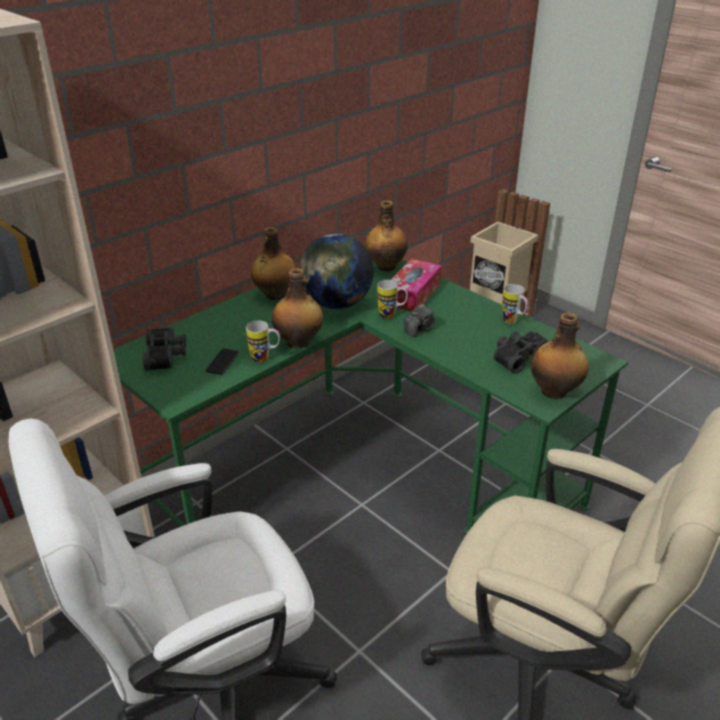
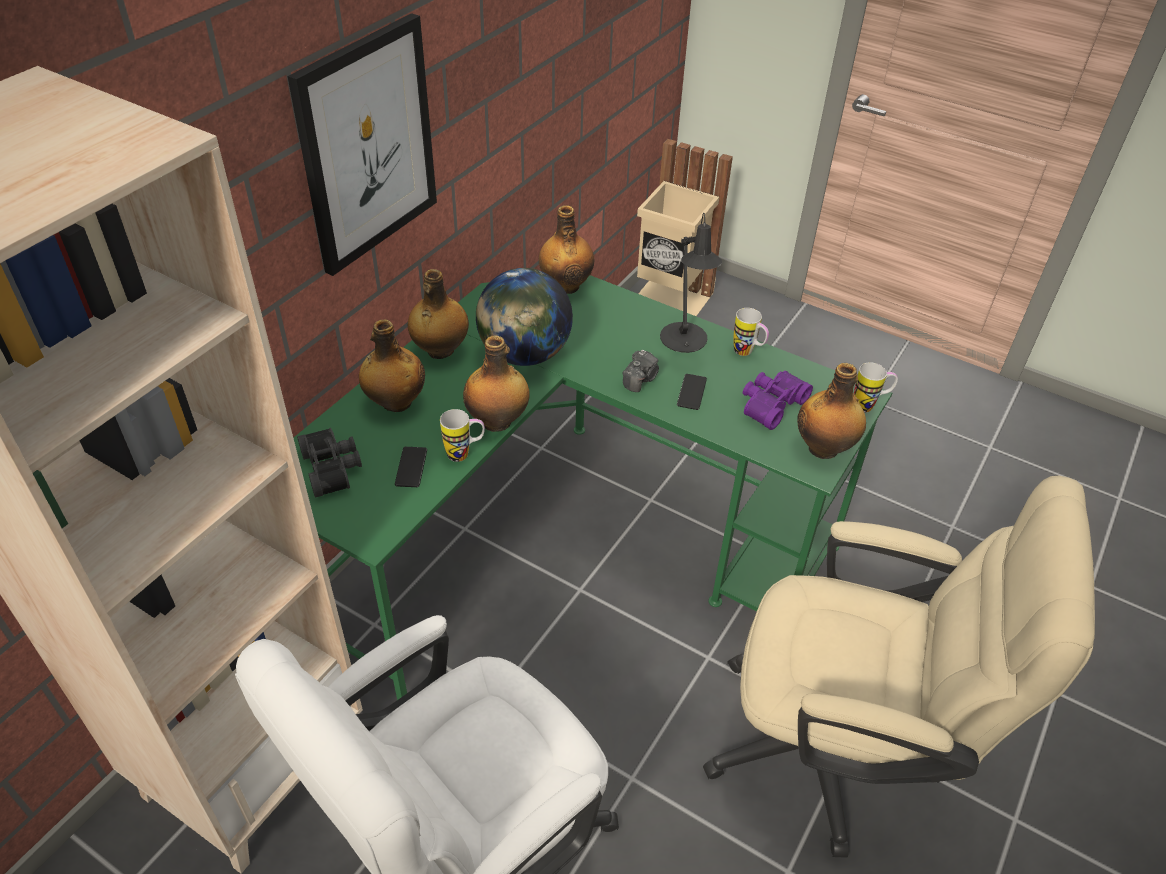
camera: 15 degrees left, 10 degrees up
mug [377,280,408,319] -> mug moved to [854,362,898,413]
tissue box [391,259,441,312] -> none
black binoculars [494,331,549,374] -> purple binoculars [743,371,813,430]
none -> picture [288,13,437,276]
none -> bottle [359,319,425,412]
none -> black table lamp [660,213,722,353]
none -> phone [677,374,707,410]

